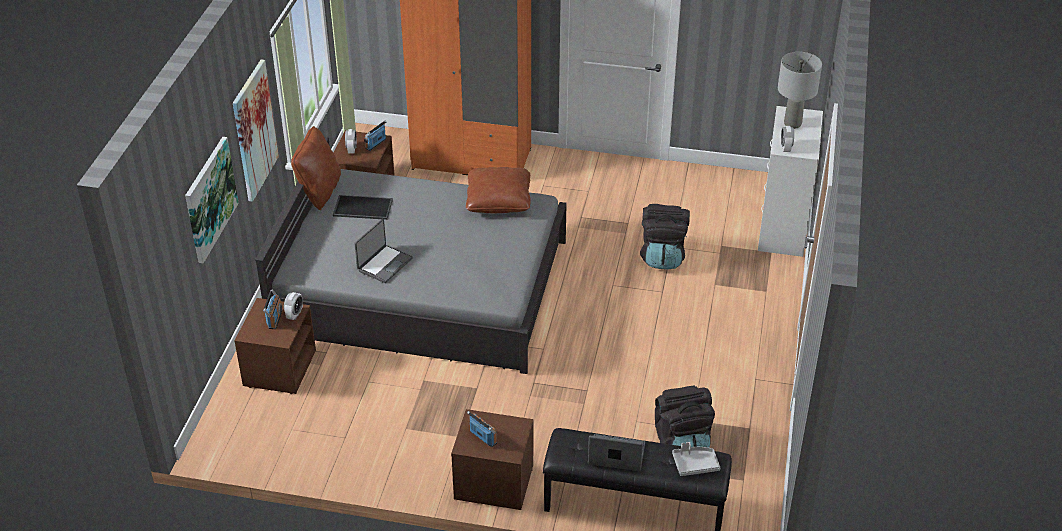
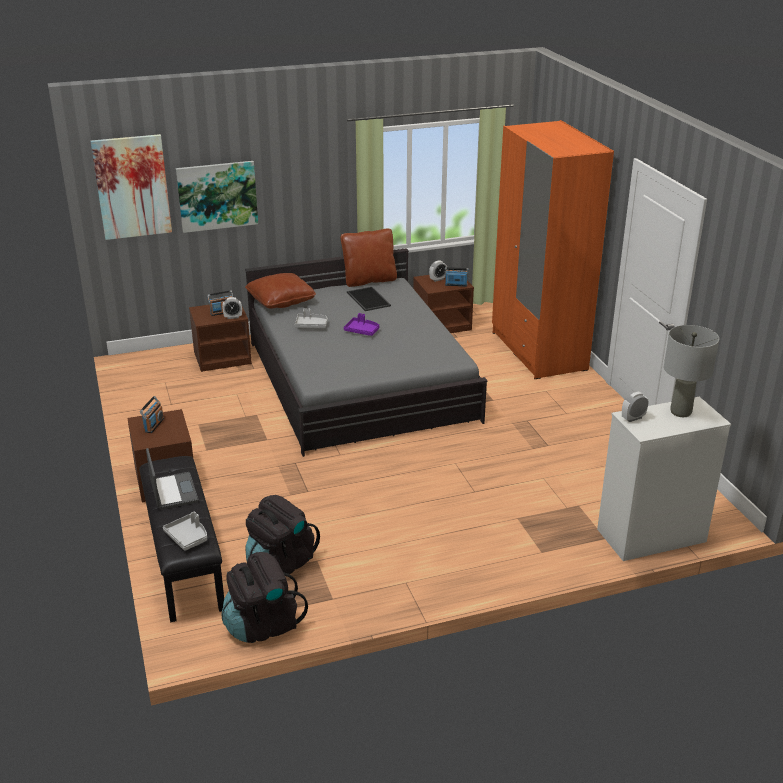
camera: 60 degrees right, 10 degrees down
picture [233,59,279,202] -> picture moved to [90,134,172,240]
laptop [354,219,413,283] -> grey tray [295,308,328,328]
brown pillow [466,167,531,213] -> brown pillow moved to [245,273,316,308]
black backpack [640,204,690,270] -> black backpack moved to [221,552,308,643]
none -> purple tray [344,313,380,336]

